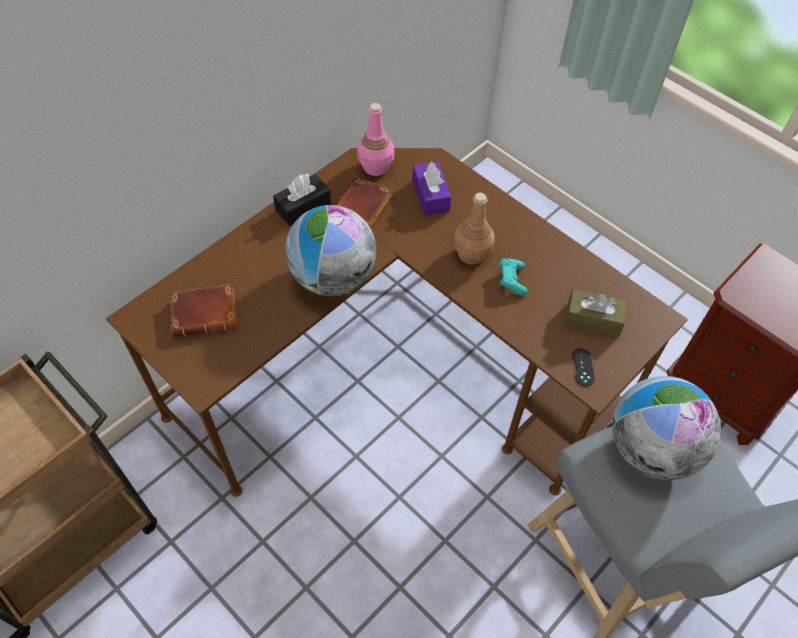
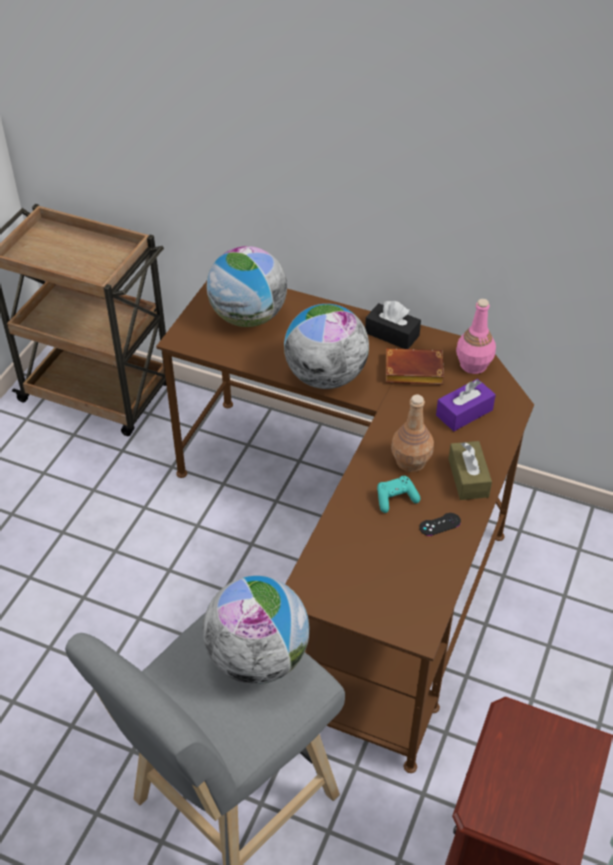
camera: 70 degrees right, 10 degrees down
brown book [170,284,237,337] -> globe [207,246,287,327]
brown tissue box [564,289,628,337] -> brown tissue box moved to [448,441,492,500]
black game controller [572,348,595,386] -> black game controller moved to [419,513,461,536]

